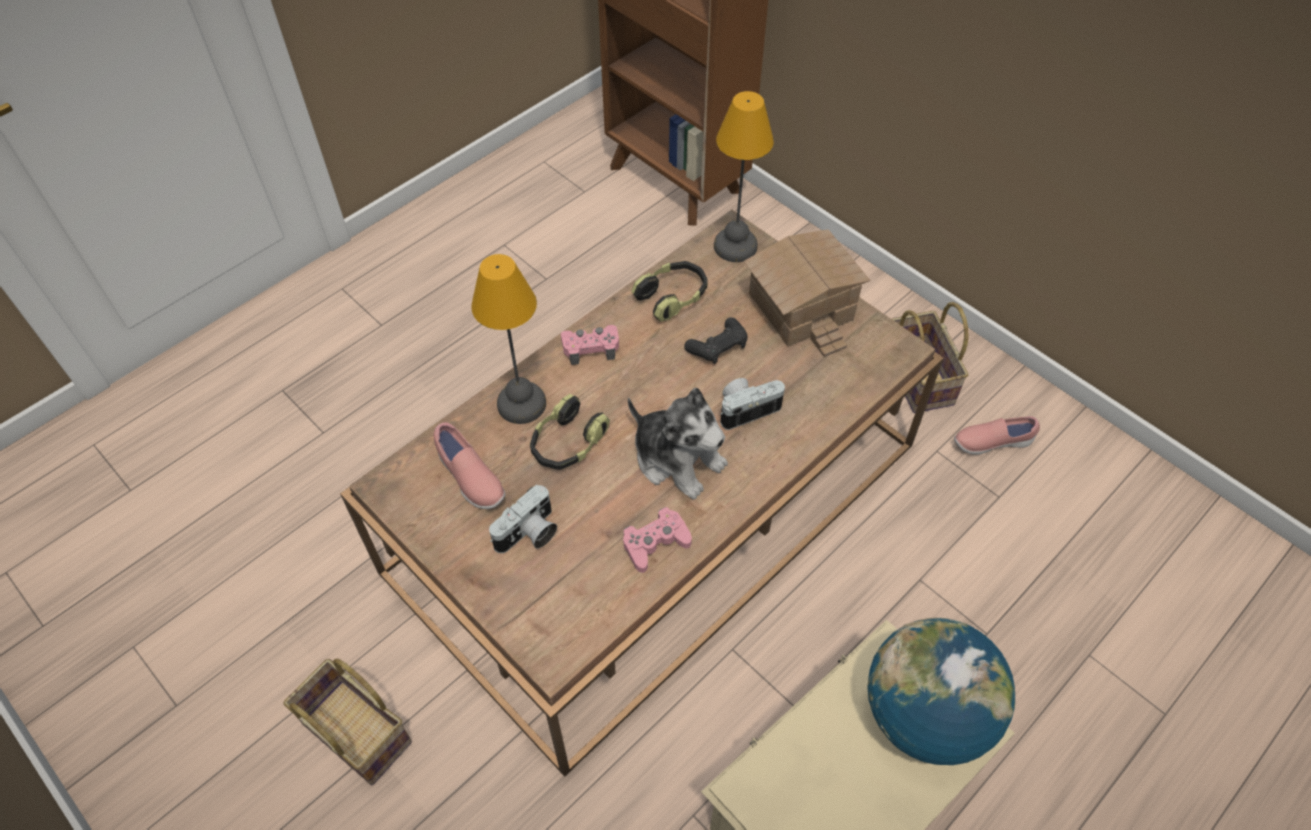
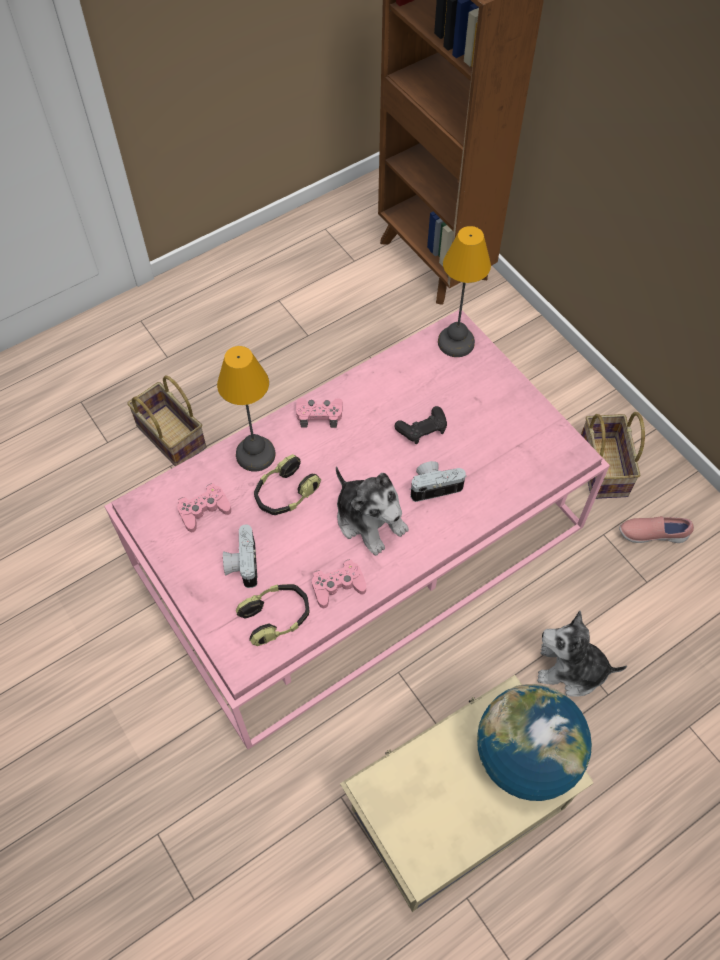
camera: 10 degrees right, 5 degrees up
basket [284,659,412,785] -> basket moved to [127,375,206,466]
brown coffee table [340,210,944,777] -> pink coffee table [104,309,610,749]
pink shoe [434,422,505,509] -> pink game controller [177,483,231,532]
camera [489,484,557,553] -> camera turned 120 degrees clockwise [223,525,257,588]
headphones [631,261,708,322] -> headphones moved to [236,584,310,646]
toy house [744,229,870,357] -> none
none -> plush toy [537,611,627,697]

